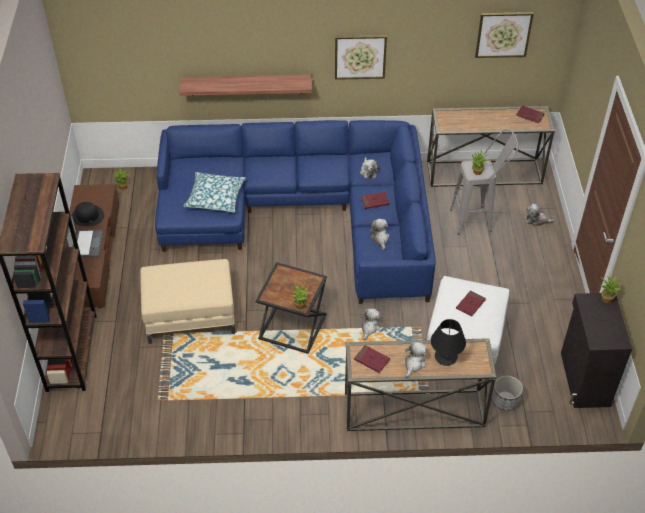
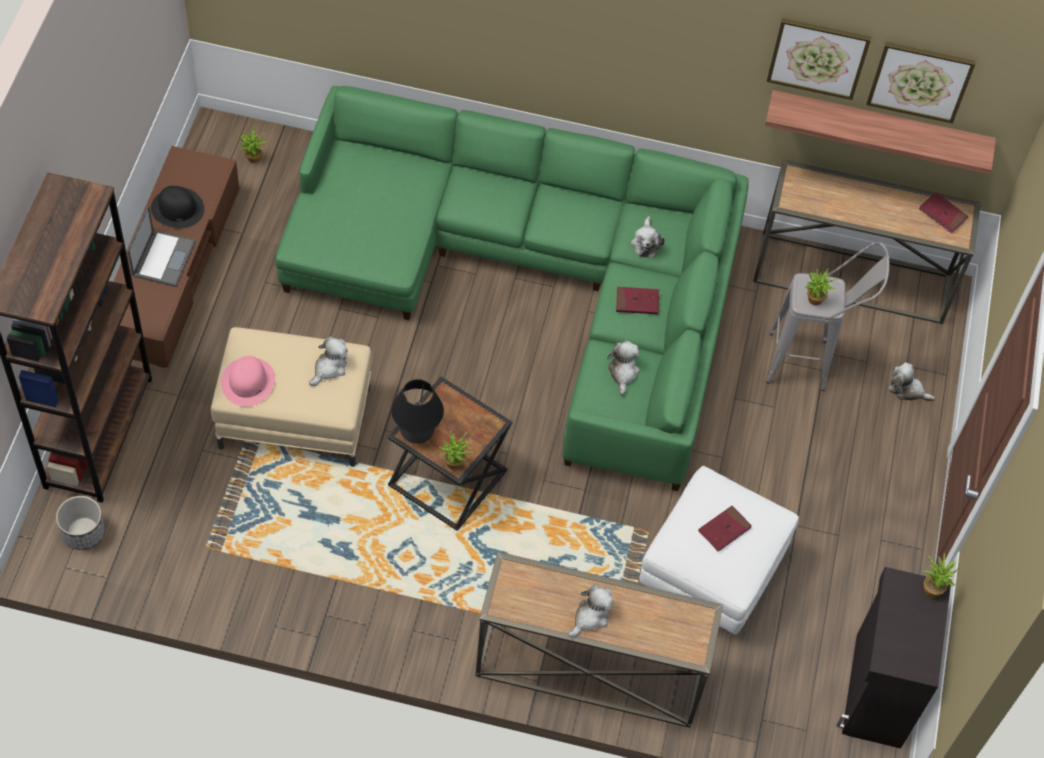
camera: 10 degrees right, 10 degrees up
blue sofa [155,120,436,304] -> green sofa [275,86,749,491]
shelf [179,74,312,96] -> shelf moved to [765,90,996,174]
pillow [183,172,246,213] -> none
picture [335,35,387,80] -> picture moved to [767,18,871,100]
red book [354,345,390,373] -> none
plush toy [361,308,380,340] -> plush toy moved to [309,336,348,386]
black table lamp [431,319,466,366] -> black table lamp moved to [391,379,444,444]
planter [492,376,523,411] -> planter moved to [56,496,105,550]
none -> pink hat [221,356,275,407]

